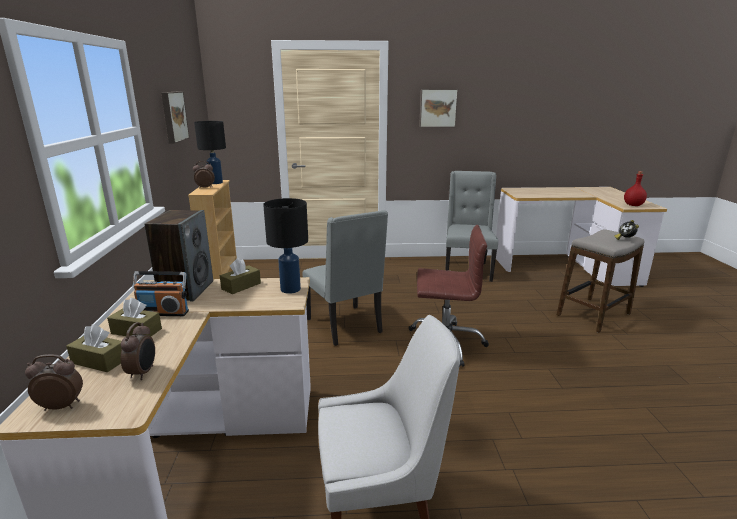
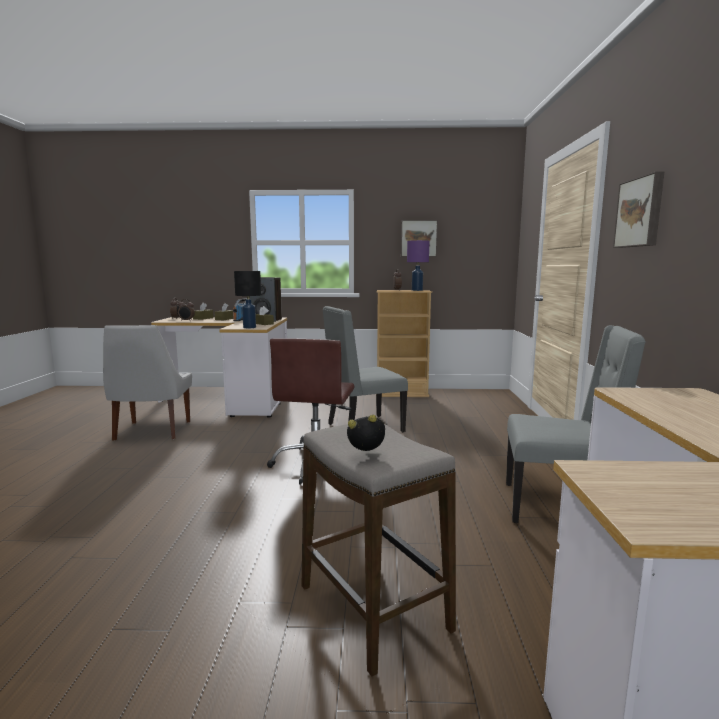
camera: 95 degrees right, 10 degrees down
black table lamp [194,121,226,184] -> purple table lamp [407,240,429,291]
red bottle [624,171,647,206] -> none

